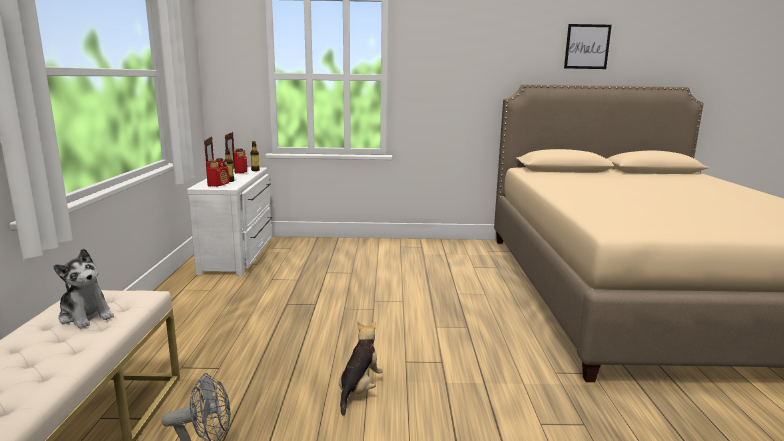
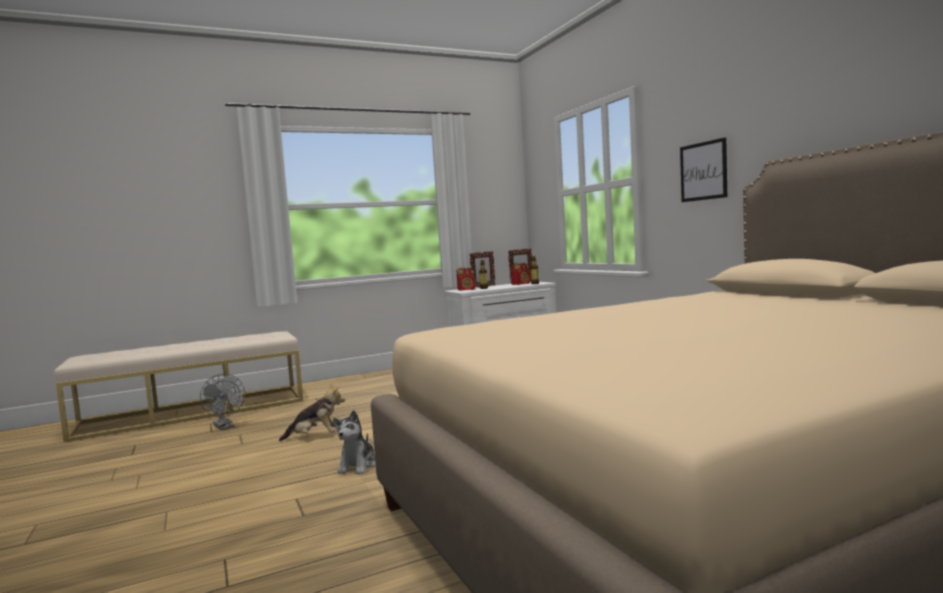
camera: 65 degrees right, 10 degrees down
plush toy [53,248,114,329] -> plush toy moved to [333,410,376,474]
picture [564,24,612,69] -> picture moved to [680,137,727,202]

